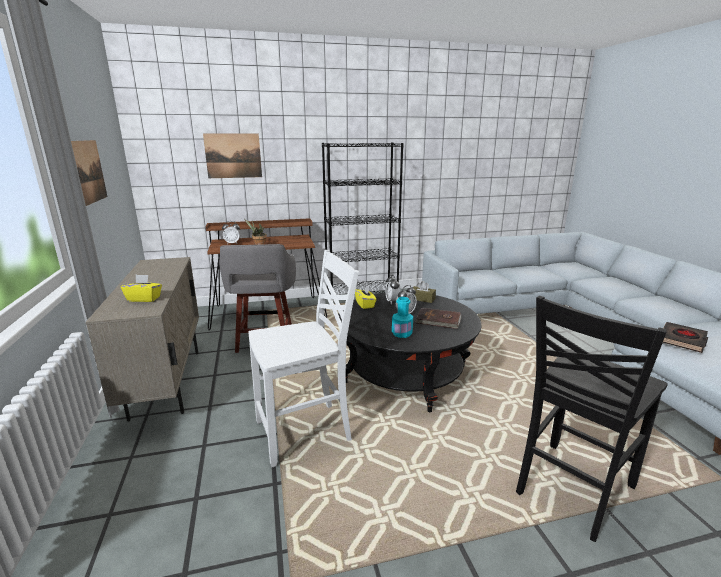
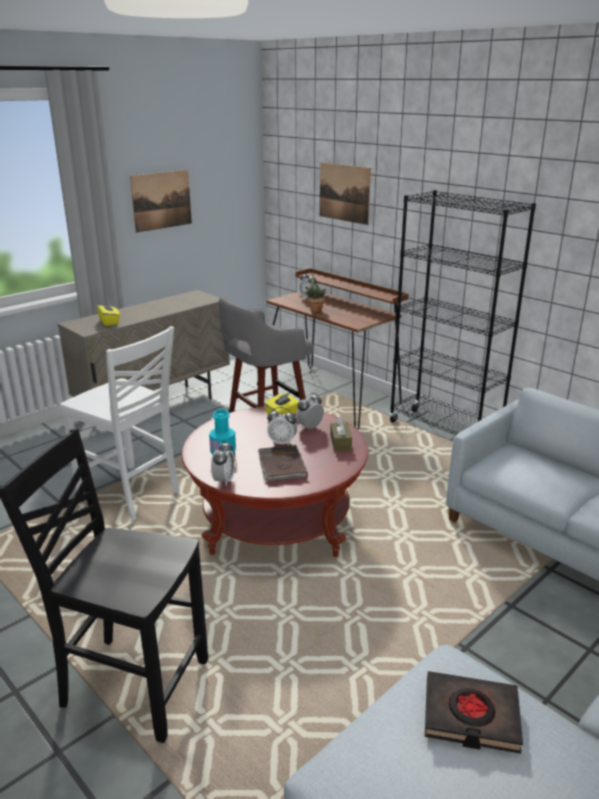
camera: 60 degrees right, 5 degrees up
black coffee table [338,292,481,412] -> red coffee table [182,407,368,557]
none -> alarm clock [211,440,235,486]

